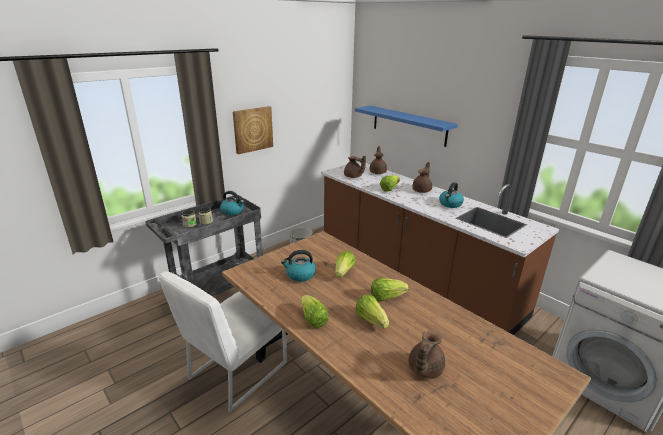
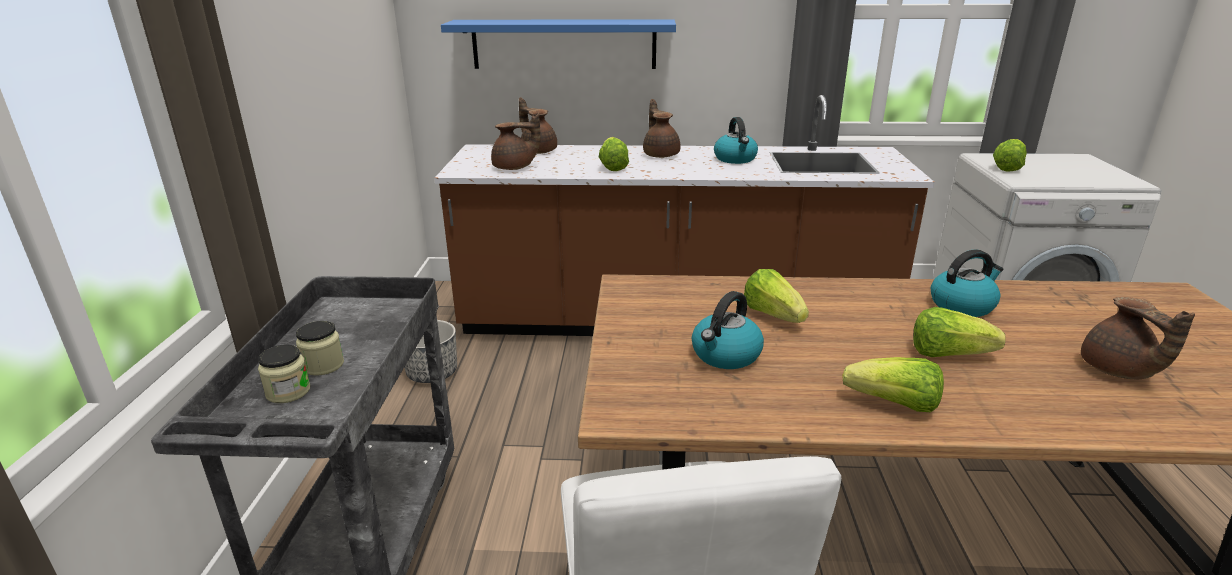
camera: 45 degrees left, 0 degrees up
kettle [220,191,244,215] -> kettle moved to [931,249,1003,317]
picture [233,106,273,154] -> none
lettuce [371,278,409,302] -> lettuce moved to [993,139,1027,171]

